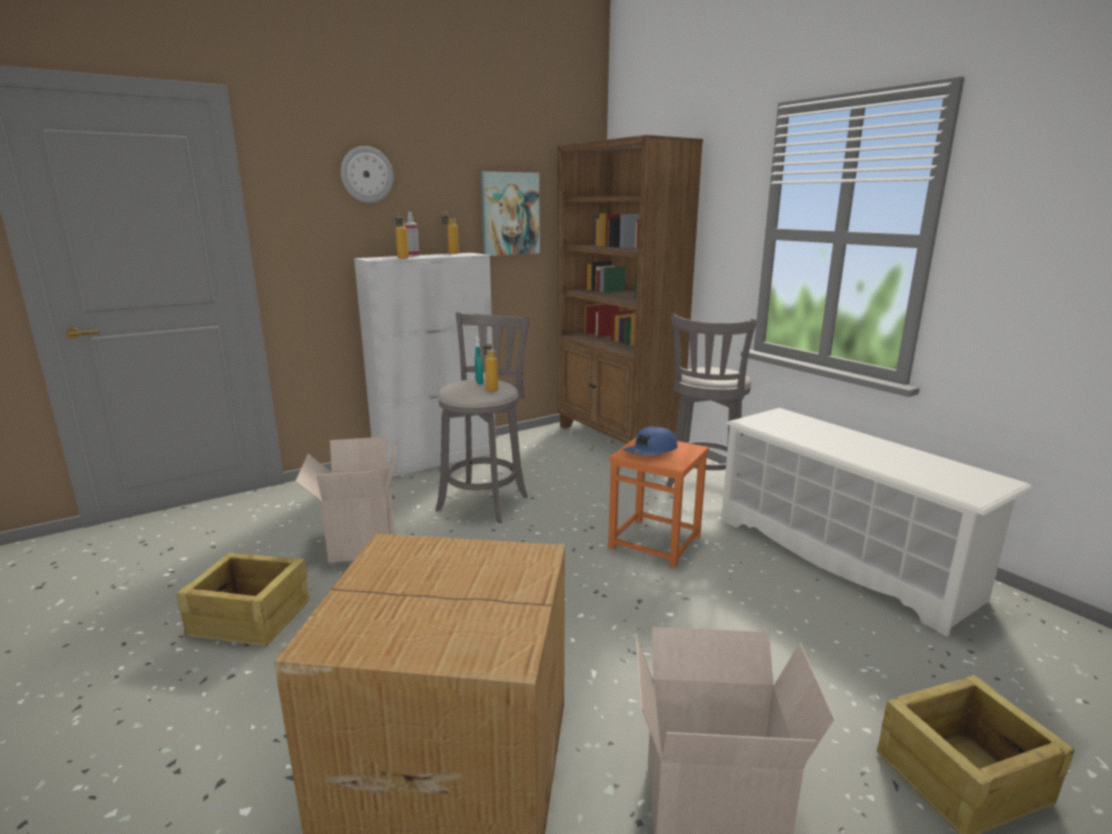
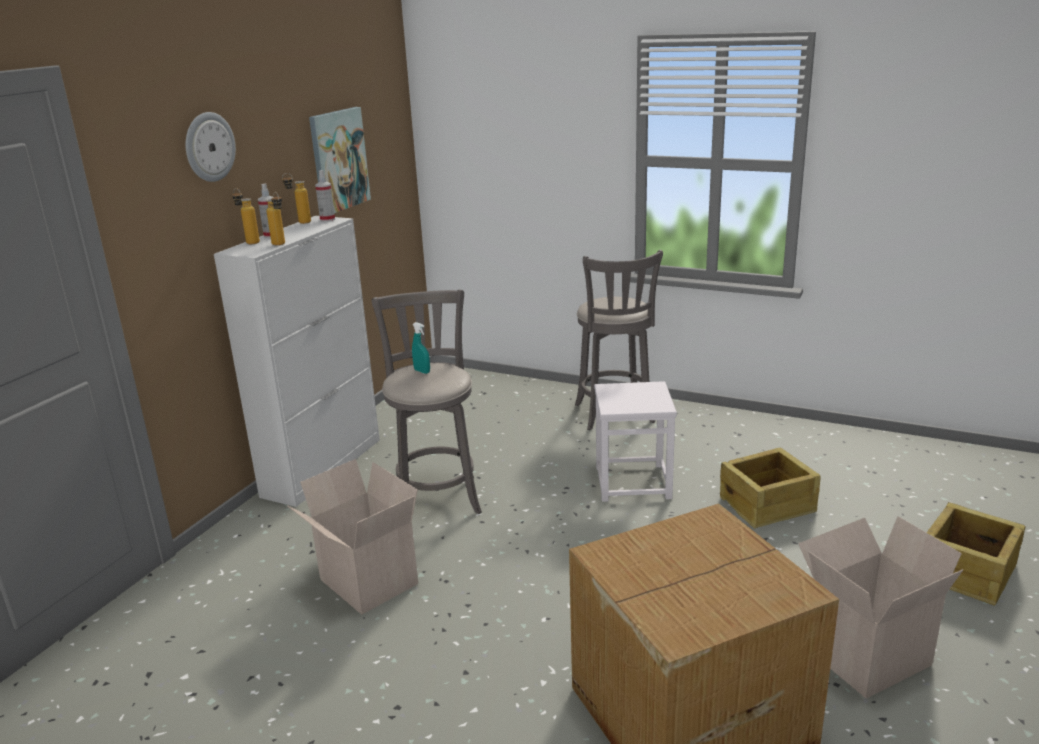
camera: 30 degrees left, 5 degrees up
crate [176,553,310,646] -> crate moved to [720,447,821,529]
bottle [483,339,498,391] -> bottle moved to [232,188,260,244]
brown bookcase [557,135,703,444] -> none
orange stool [608,438,709,567] -> white stool [594,381,677,502]
blue cap [623,426,678,455] -> none
white shoe rack [721,408,1033,636] -> none
none -> spray bottle [315,170,335,222]

